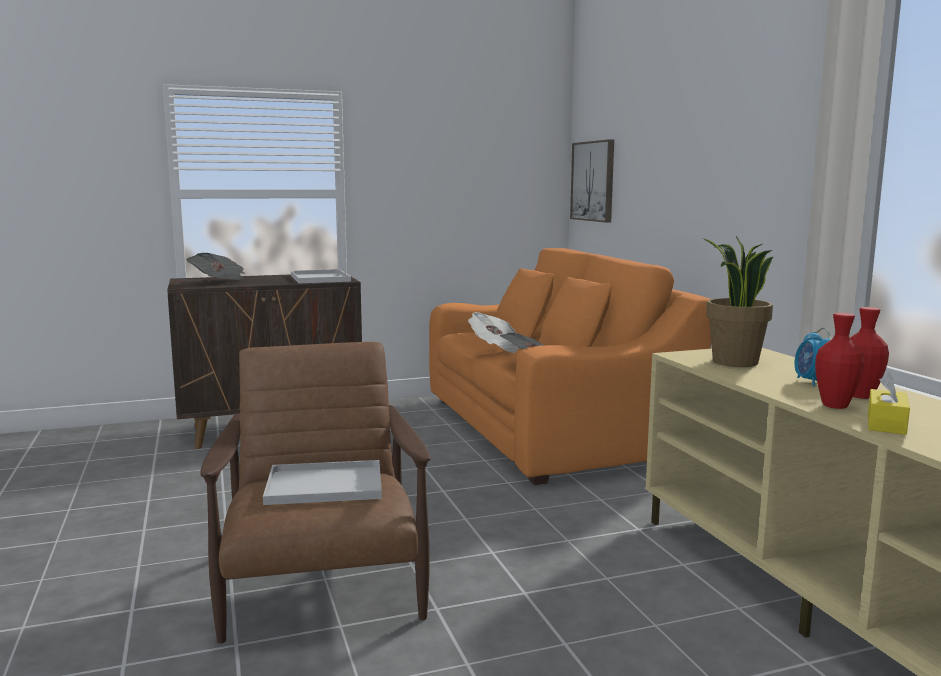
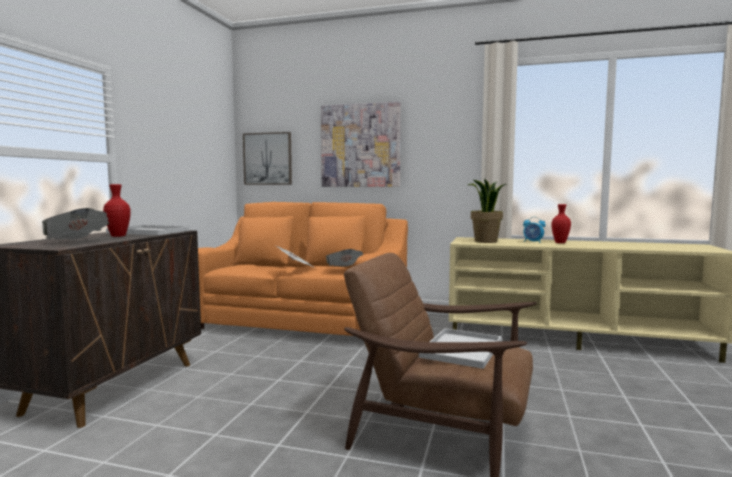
camera: 55 degrees left, 5 degrees down
red vase [815,313,864,409] -> red vase moved to [103,184,131,237]
yellow tissue box [868,372,910,435] -> none
none -> picture [321,102,401,187]

